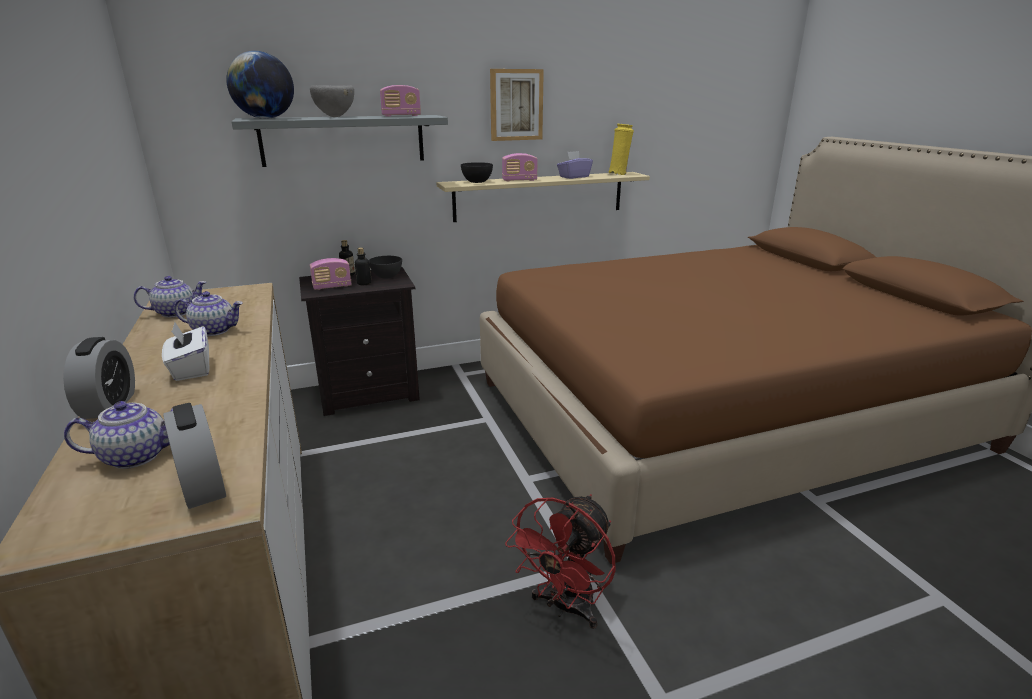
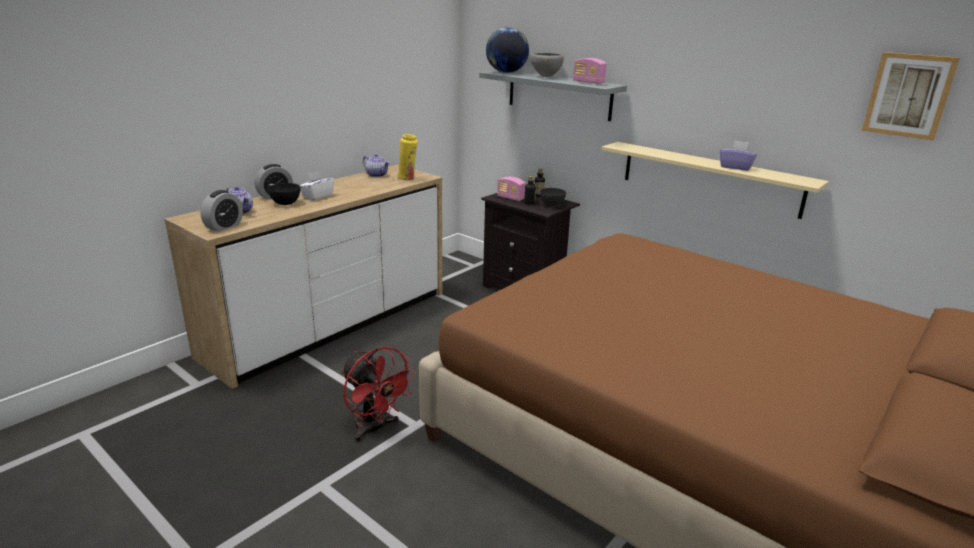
camera: 60 degrees right, 0 degrees up
teapot [174,291,243,336] -> none
black bowl [461,162,493,183] -> black bowl moved to [268,183,300,205]
picture [490,69,544,141] -> picture moved to [862,52,960,141]
radio [502,153,538,181] -> none
red fan [505,494,616,629] -> red fan turned 135 degrees counterclockwise [341,347,416,442]
yellow vase [608,124,634,175] -> yellow vase moved to [397,134,418,180]

